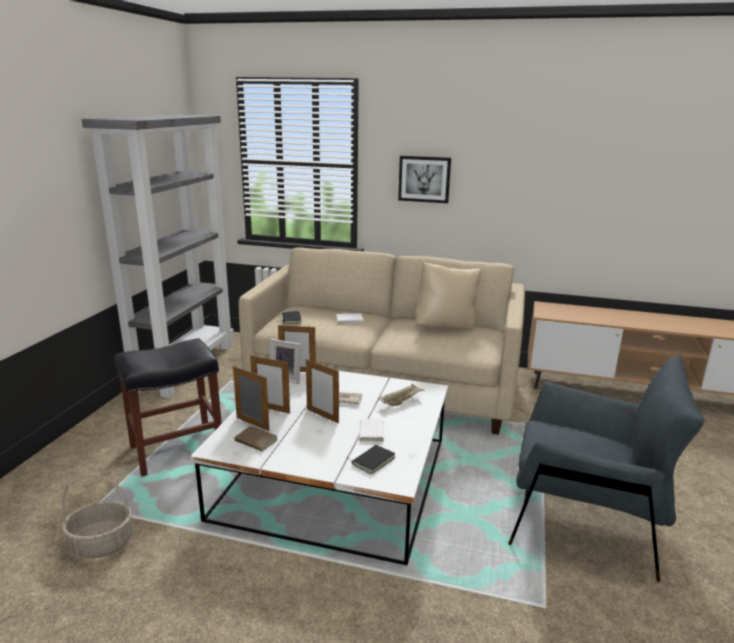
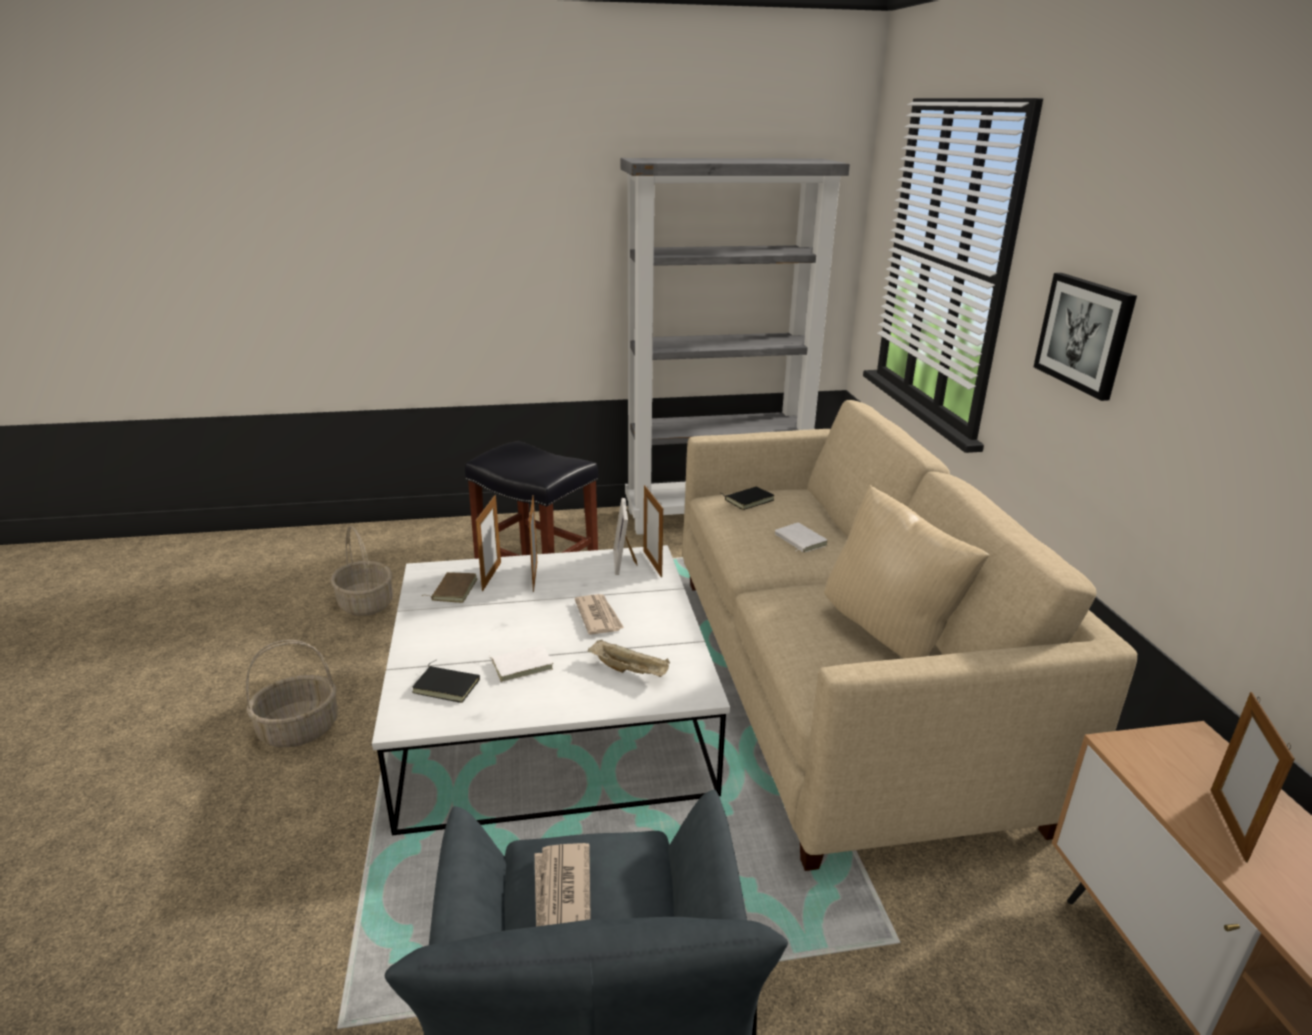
camera: 65 degrees right, 5 degrees up
picture frame [306,359,339,424] -> picture frame moved to [1211,692,1295,863]
none -> basket [246,640,338,747]
none -> newspaper [535,843,591,927]

